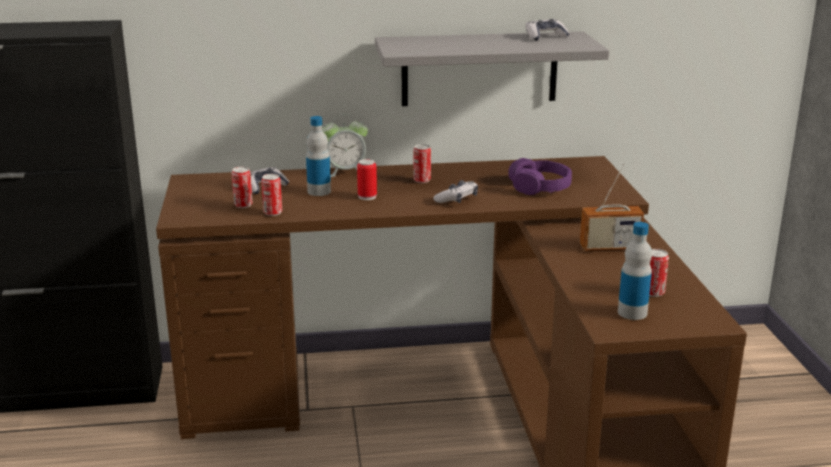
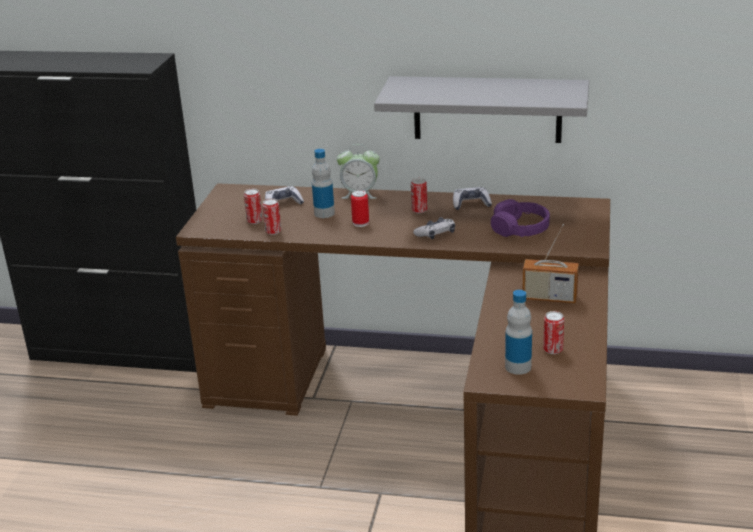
camera: 20 degrees right, 5 degrees up
game controller [525,19,570,41] -> game controller moved to [453,187,492,210]

